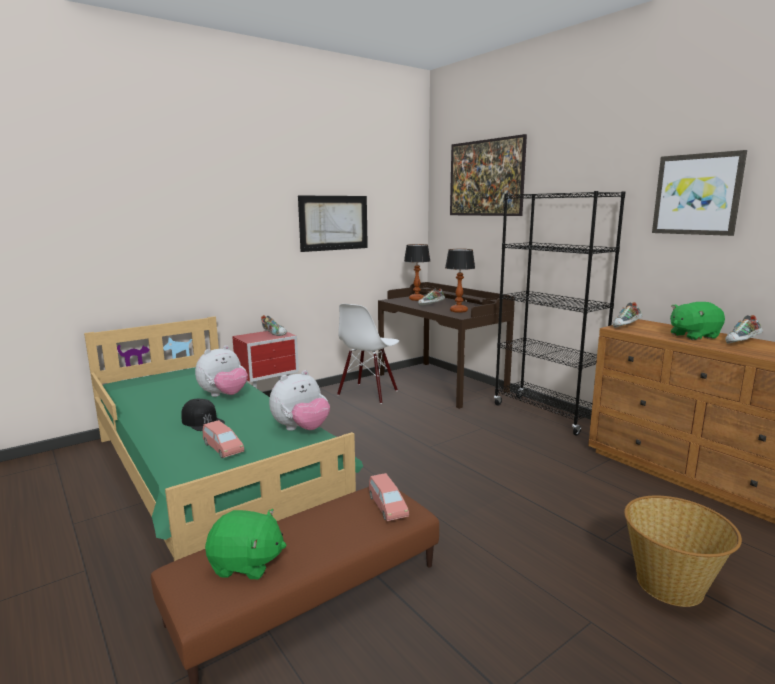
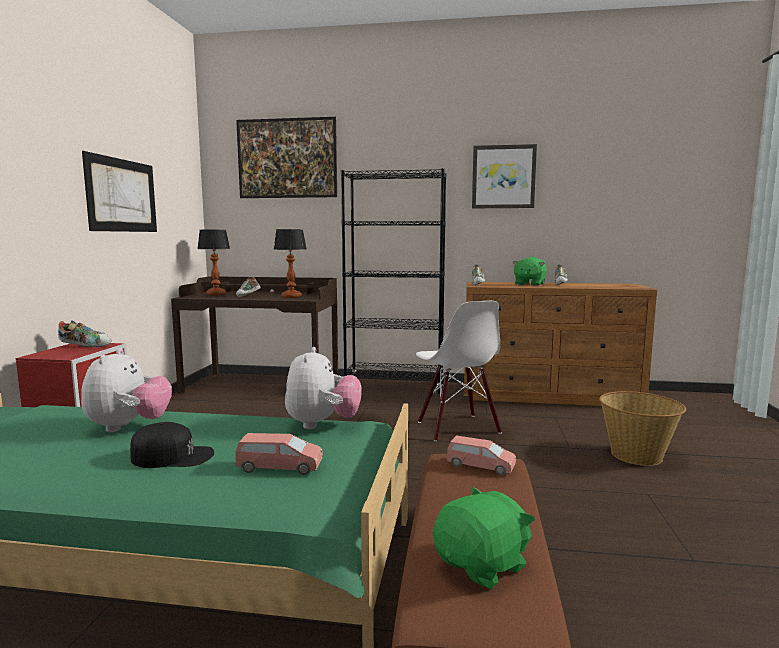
camera: 45 degrees left, 5 degrees down
white chair [337,304,399,404] -> white chair moved to [416,301,502,441]

